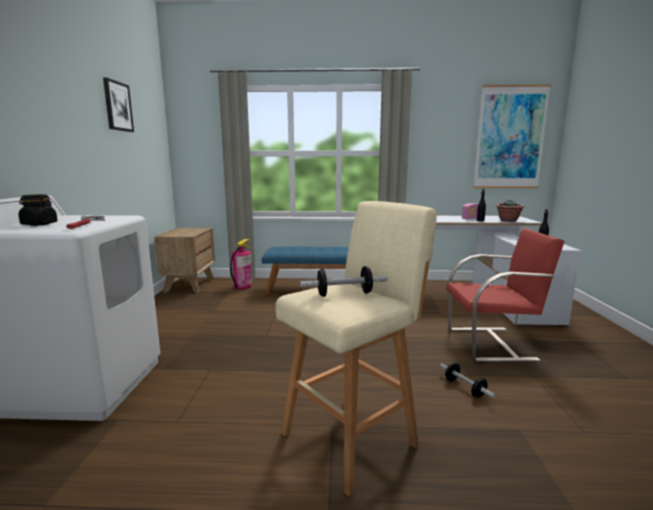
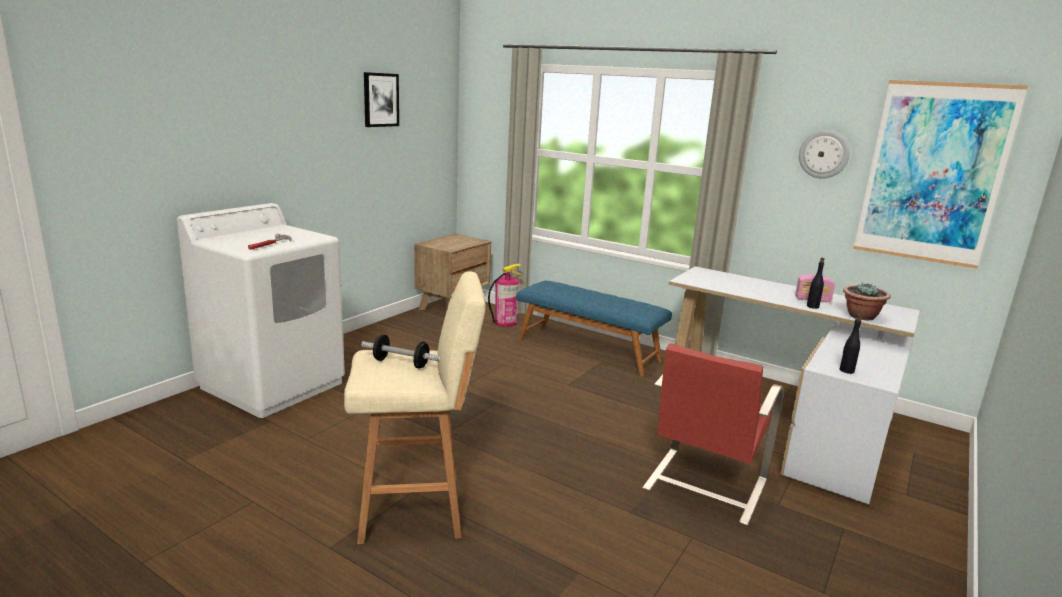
camera: 30 degrees right, 5 degrees up
black jar [18,194,58,226] -> none
dumbbell [440,363,495,398] -> none
red chair [446,228,565,362] -> red chair turned 90 degrees clockwise [642,344,784,526]
none -> wall clock [799,130,850,179]

